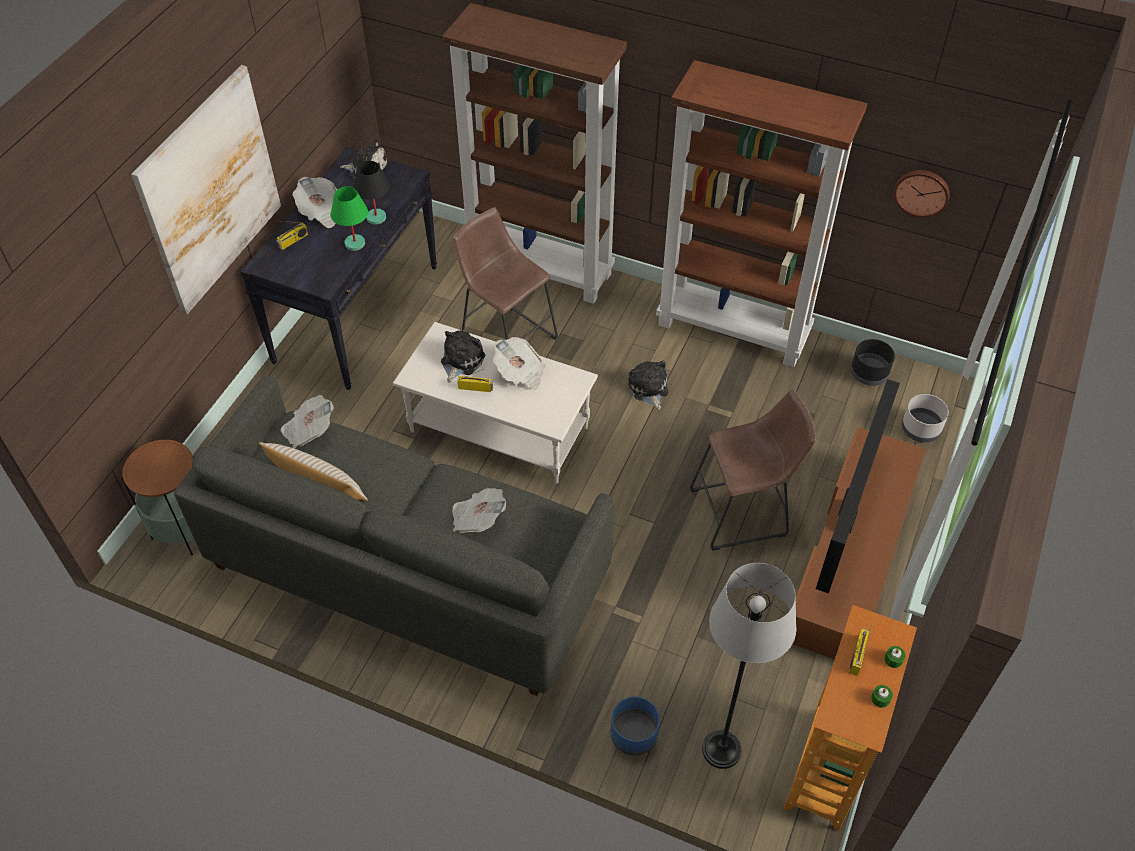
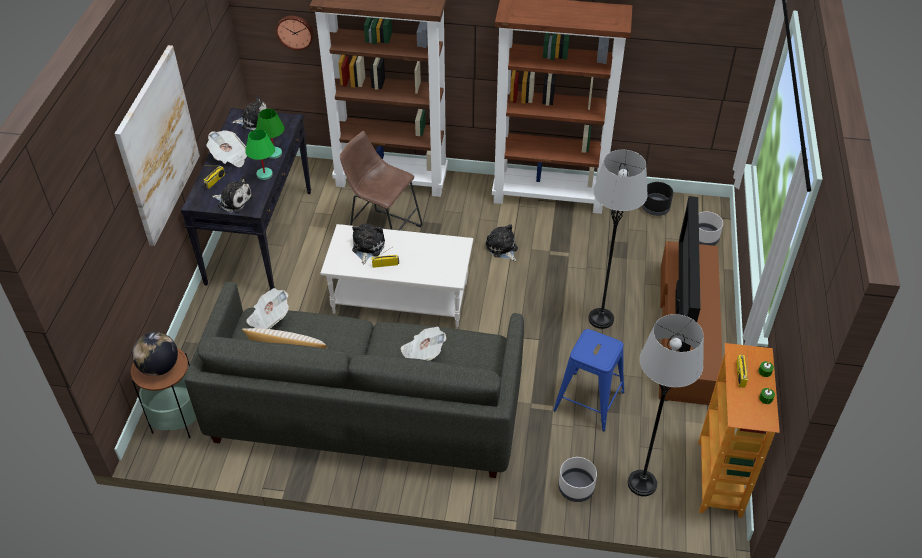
camera: 15 degrees left, 5 degrees down
black table lamp [353,161,390,224] -> green table lamp [256,109,285,159]
newspaper [493,337,546,390] -> none
blue planter [611,696,660,756] -> grey planter [558,457,597,502]
brown stool [690,389,816,551] -> grey floor lamp [588,150,648,329]
wall clock [894,170,950,218] -> wall clock moved to [276,16,314,51]
none -> globe [132,332,178,376]
none -> plush toy [212,176,253,213]
none -> blue stool [553,329,624,431]

